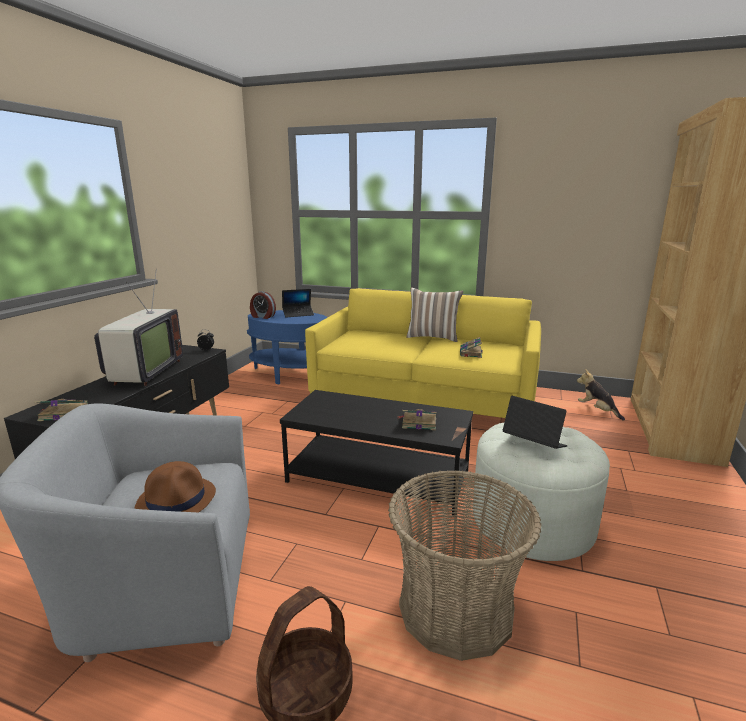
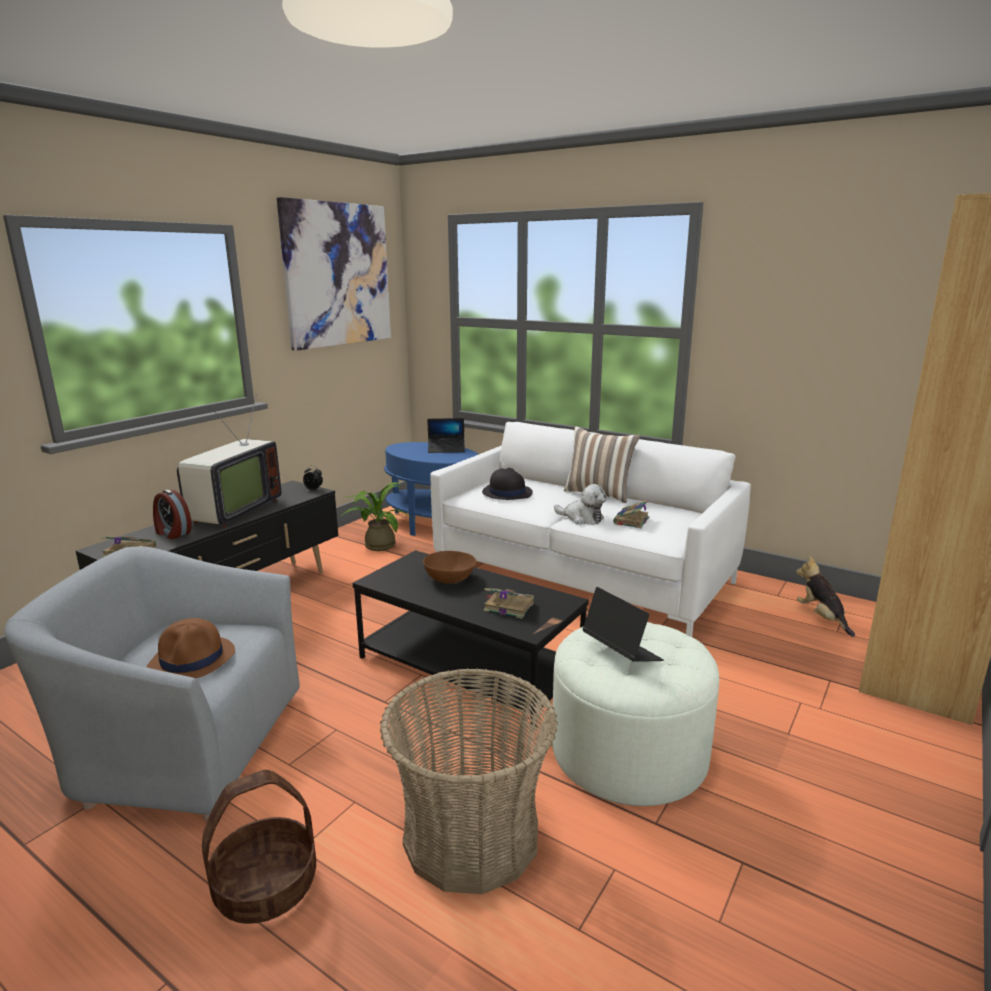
camera: 15 degrees right, 0 degrees up
alarm clock [250,291,276,319] -> alarm clock moved to [153,490,191,539]
yellow sofa [305,288,541,418] -> white sofa [430,422,751,637]
none -> picture [277,197,391,351]
none -> potted plant [339,482,413,551]
none -> brown bowl [423,551,476,584]
none -> black hat [482,468,533,500]
none -> plush toy [554,484,606,525]

